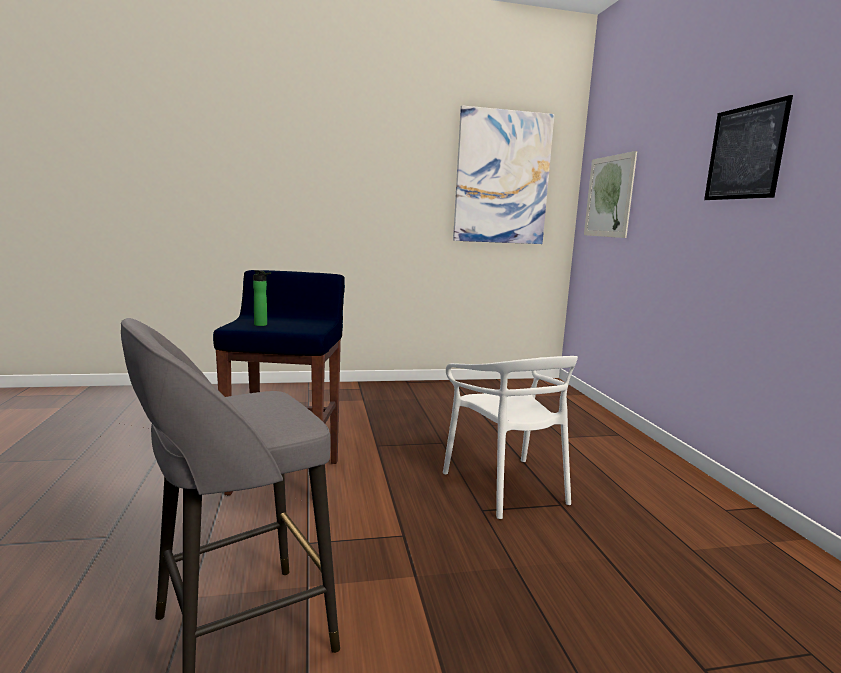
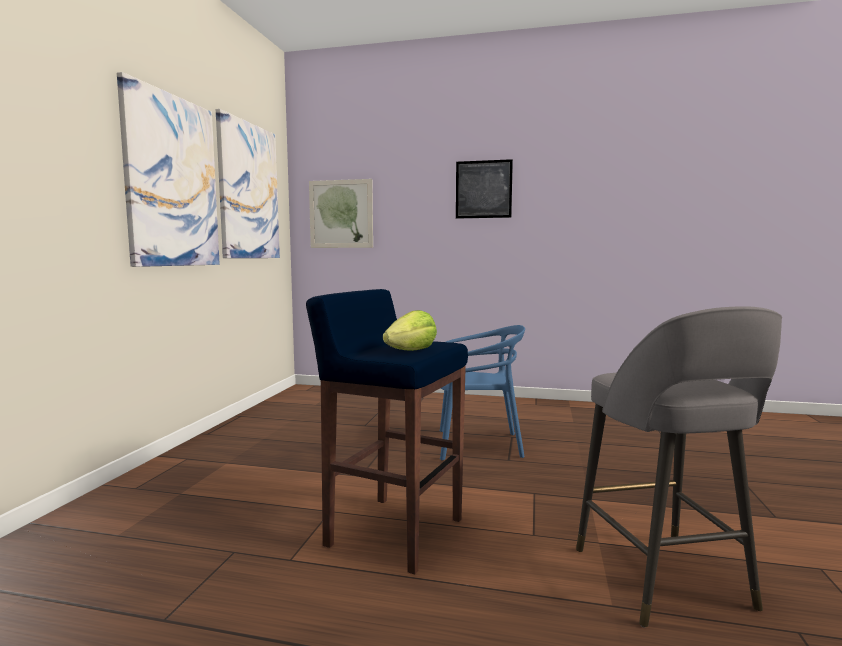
camera: 65 degrees left, 5 degrees down
bottle [253,270,271,326] -> lettuce [383,310,437,351]
white chair [443,356,578,519] -> blue chair [440,325,525,460]
none -> picture [117,72,220,267]

